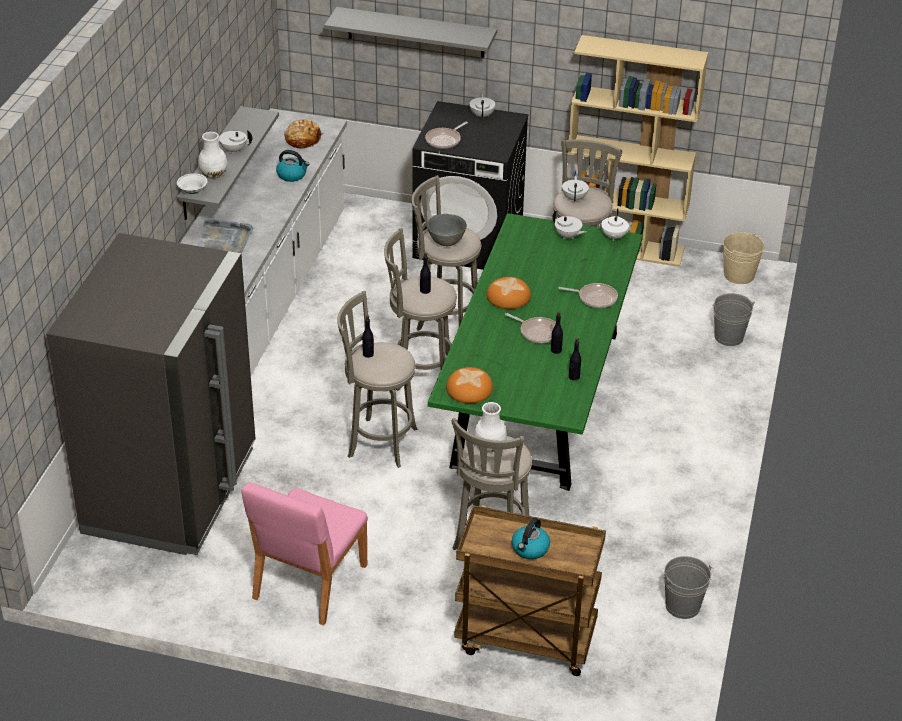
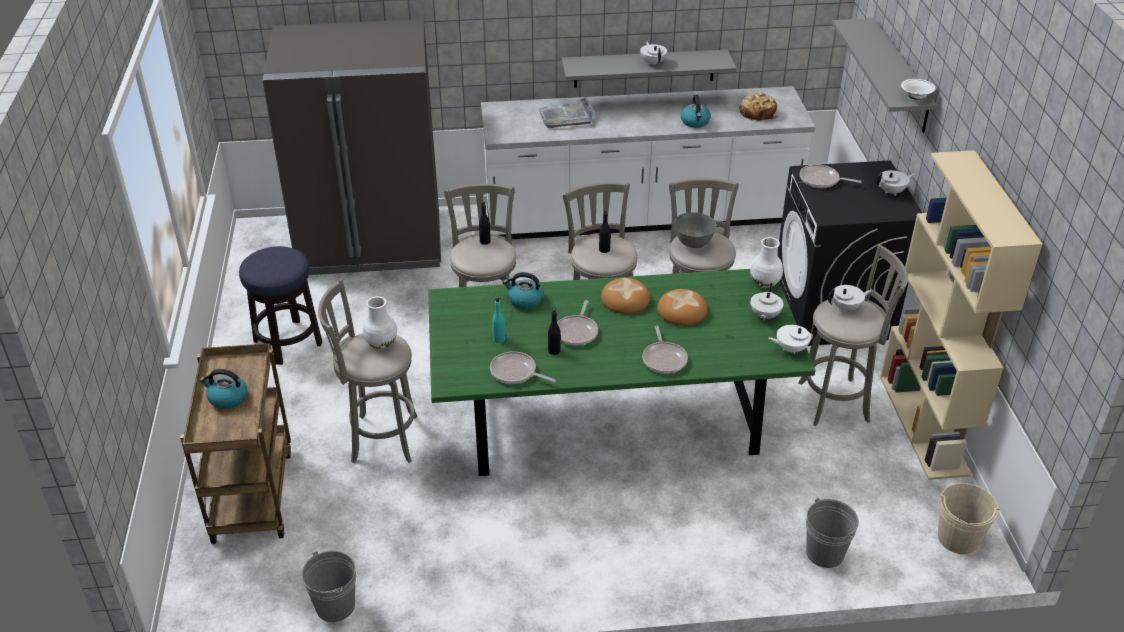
camera: 70 degrees right, 0 degrees up
white bowl [177,173,207,194] -> white bowl moved to [901,79,936,100]
white vase [198,132,227,179] -> white vase moved to [750,237,783,288]
pink chair [241,482,368,626] -> stool [239,246,322,365]
bread [446,367,493,403] -> bread moved to [657,289,707,326]
black bottle [569,338,581,380] -> frying pan [490,351,556,384]
none -> turquoise bottle [492,297,505,343]
none -> kettle [503,272,544,309]

